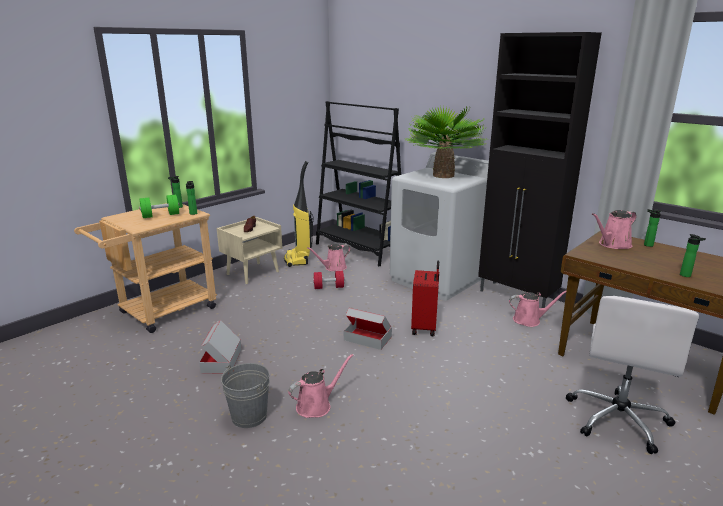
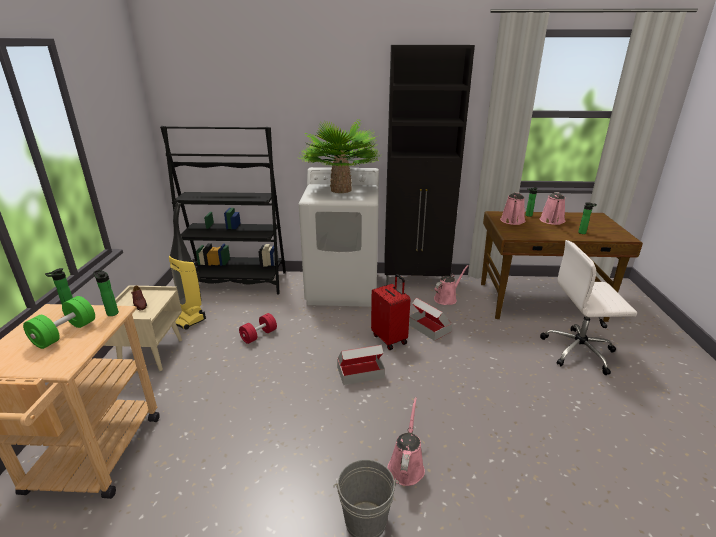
camera: 40 degrees left, 5 degrees up
cardboard box [199,320,242,374] -> cardboard box moved to [409,298,452,341]
pink watering can [307,244,351,271] -> pink watering can moved to [540,192,565,225]
white office chair [566,296,699,454] -> white office chair turned 105 degrees clockwise [540,240,637,375]

